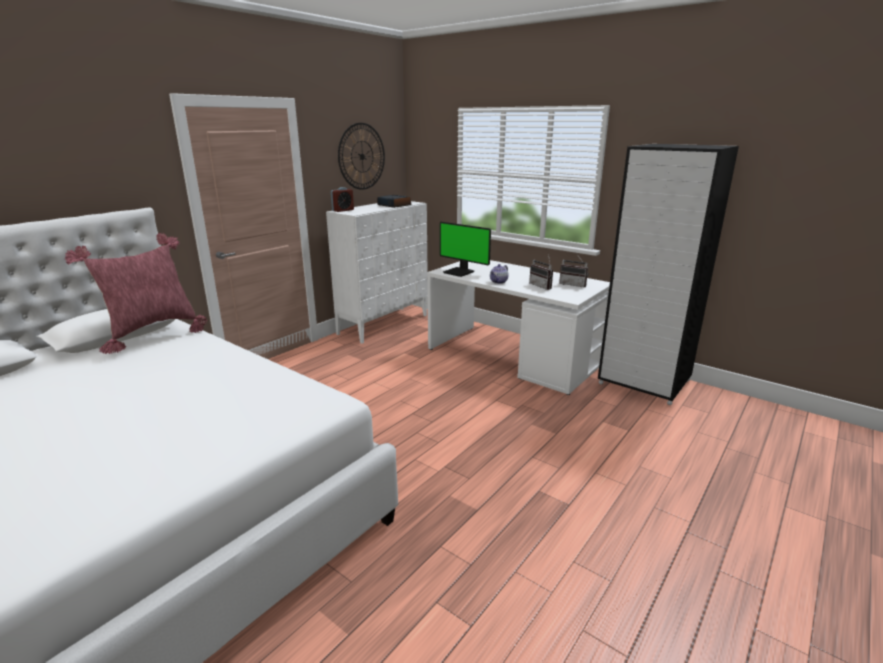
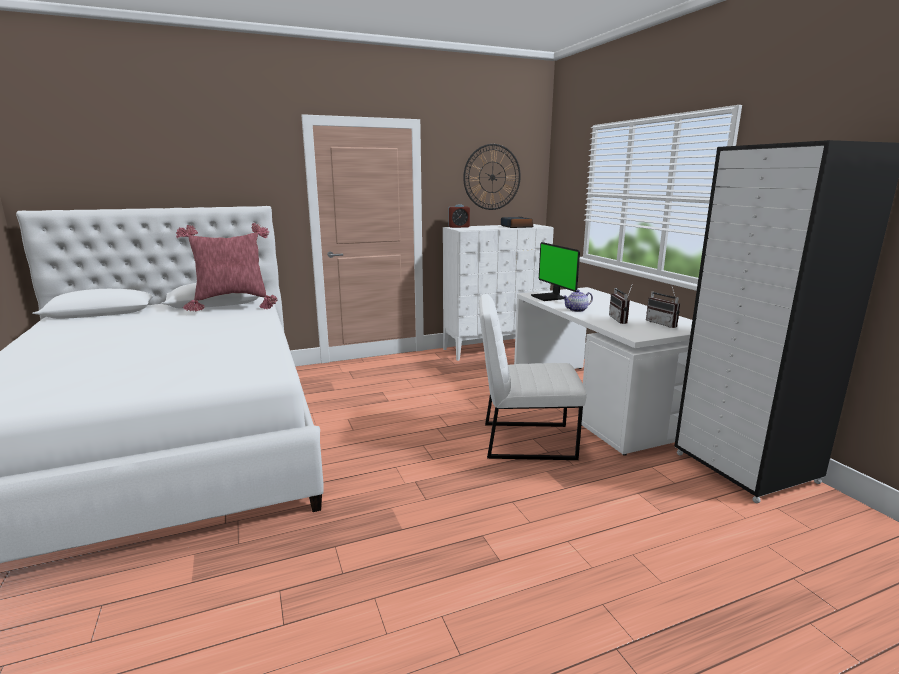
camera: 30 degrees right, 5 degrees down
none -> white chair [479,294,586,460]

